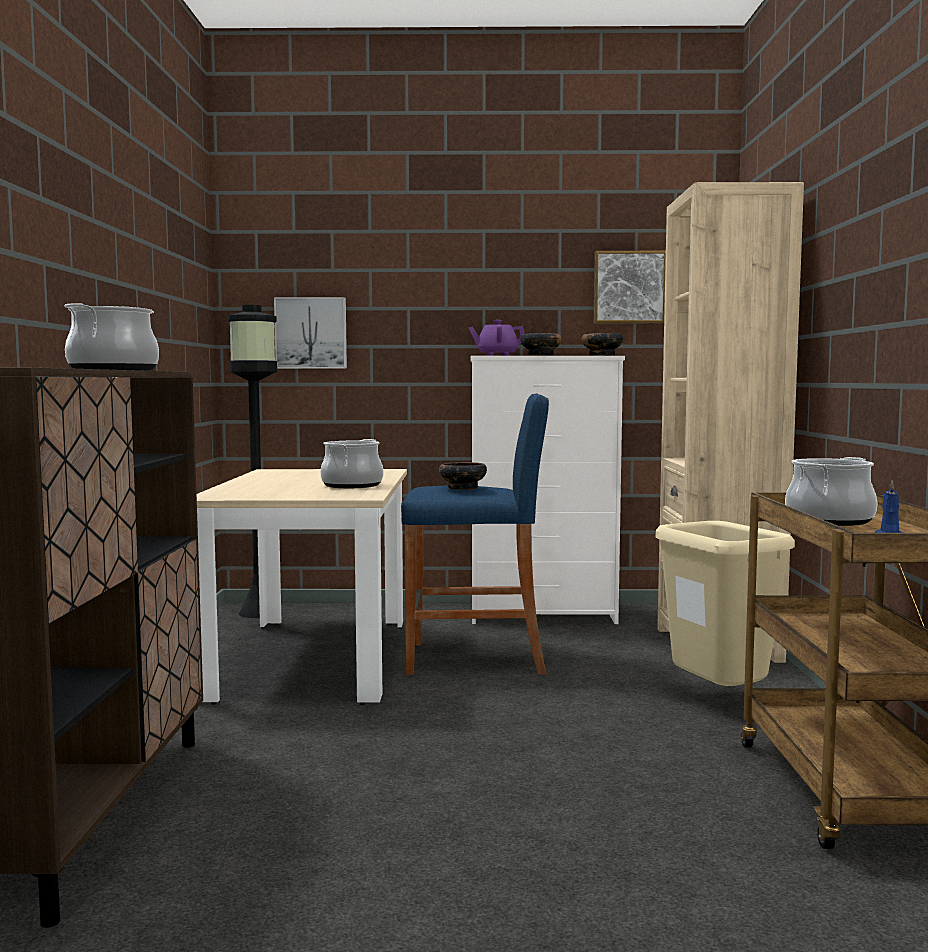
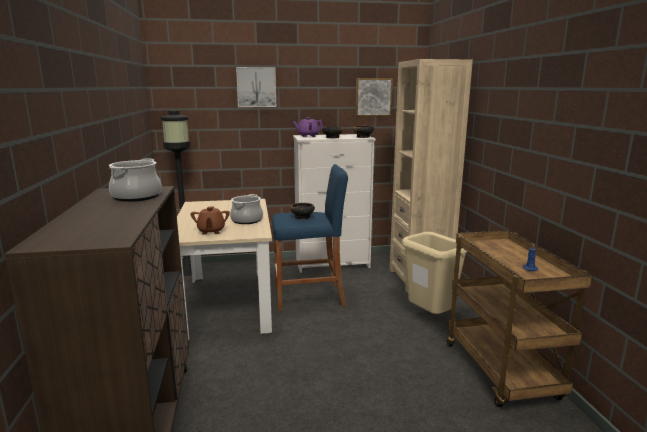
camera: 10 degrees left, 10 degrees up
picture [274,297,347,369] -> picture moved to [236,67,276,107]
cooking pot [785,457,877,526] -> none
none -> brown teapot [190,207,230,235]

